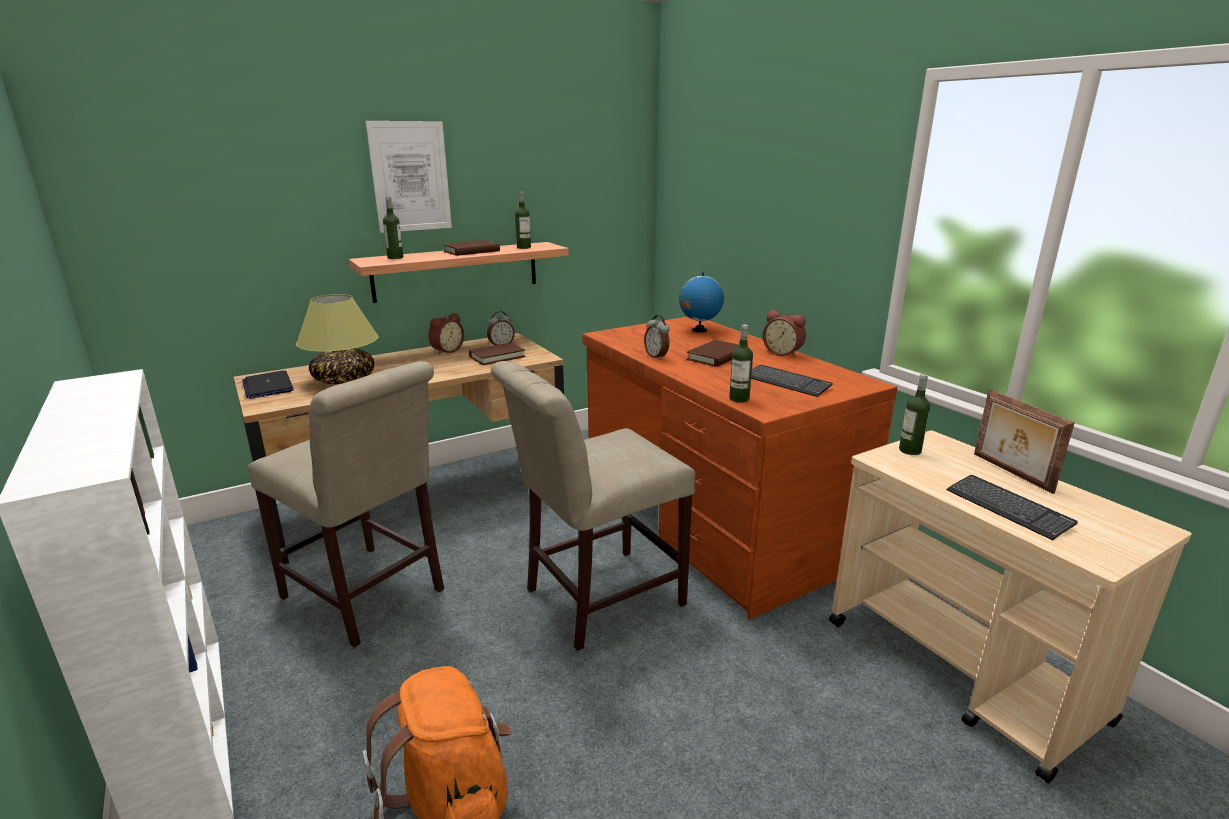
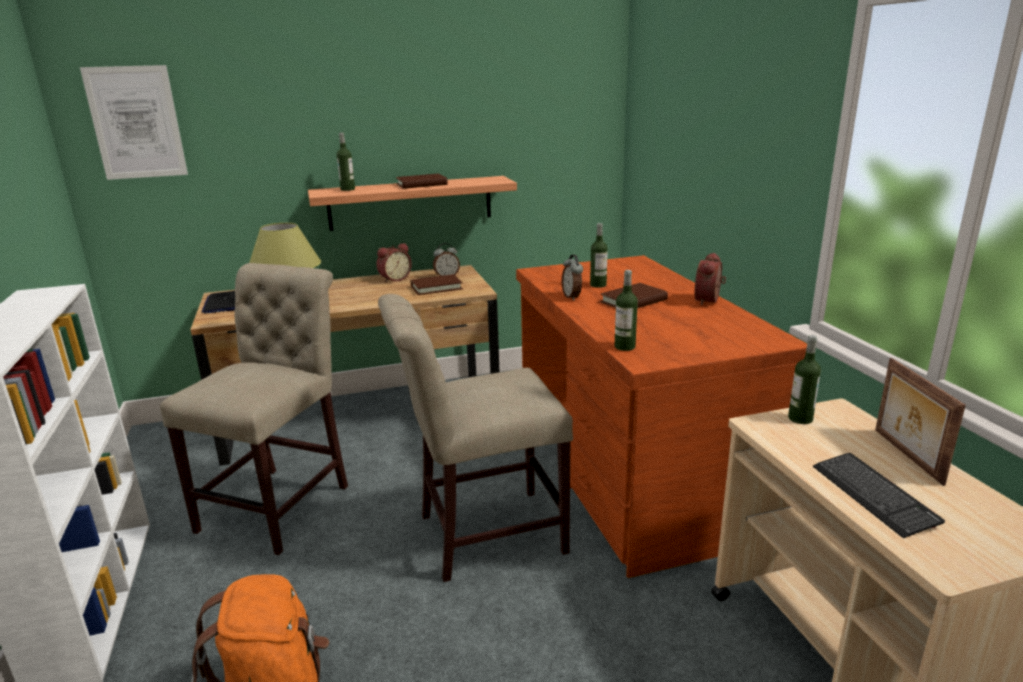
camera: 15 degrees right, 0 degrees up
beige chair [248,361,444,648] -> beige chair turned 120 degrees counterclockwise [160,263,348,555]
picture [366,121,452,233] -> picture moved to [80,65,188,180]
bottle [515,191,531,249] -> bottle moved to [590,223,608,288]
globe [679,272,724,333] -> none
keyboard [751,365,833,397] -> none
alarm clock [763,310,806,357] -> alarm clock turned 60 degrees clockwise [694,253,726,305]

